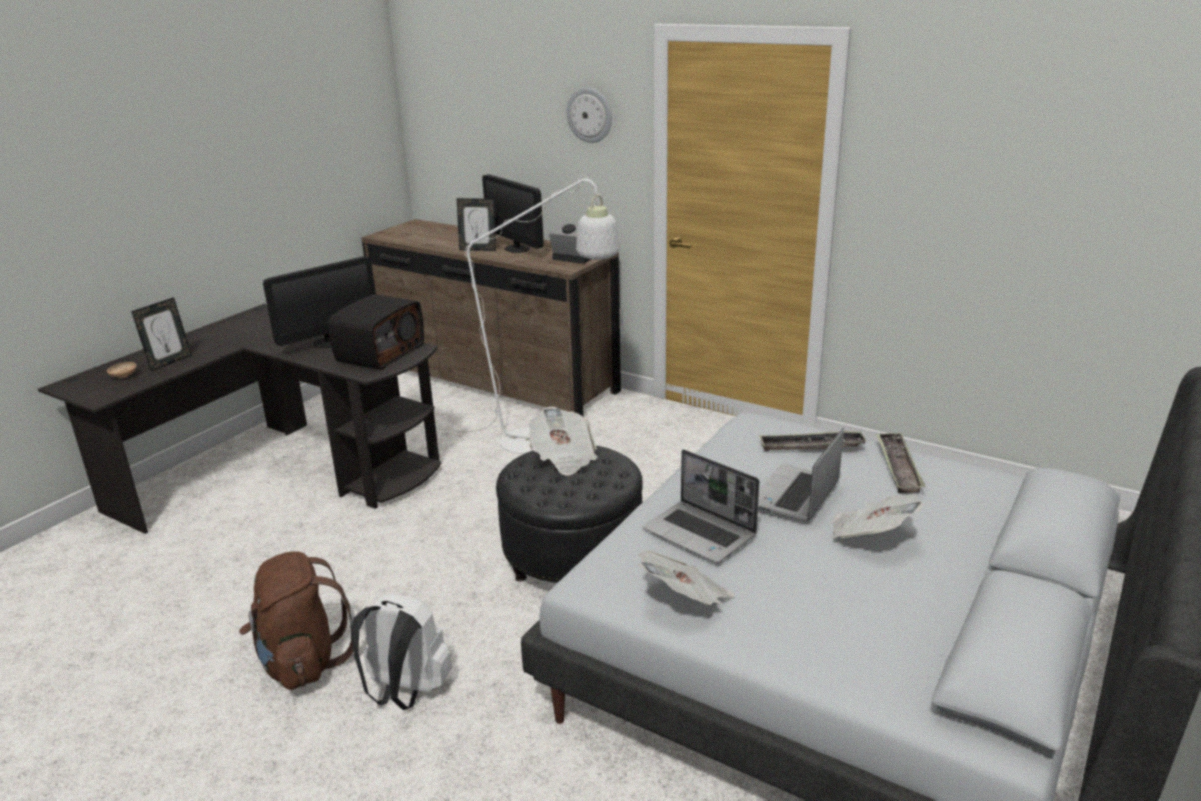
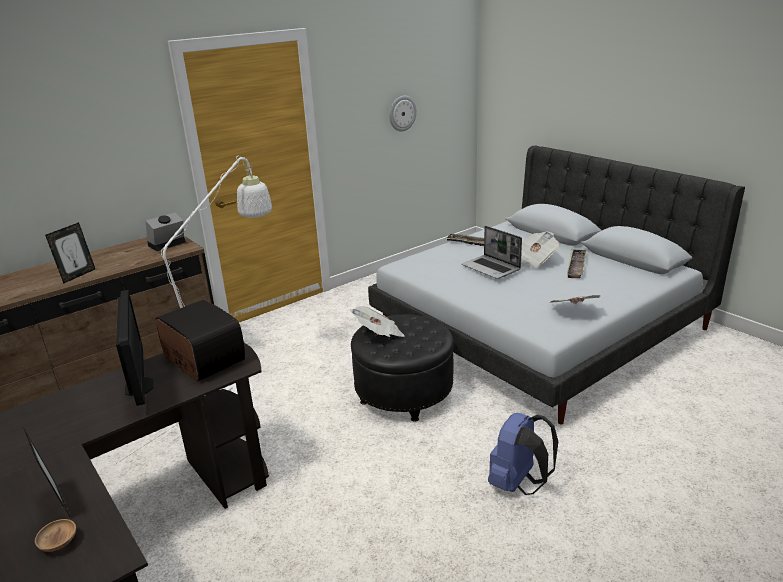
camera: 70 degrees left, 0 degrees up
brown backpack [239,551,355,690] -> none
white backpack [351,594,452,710] -> blue backpack [488,413,558,495]
monitor [482,174,543,253] -> none
wall clock [567,87,612,143] -> wall clock moved to [389,95,417,131]
laptop [643,449,759,563] -> none
tray [759,431,867,451] -> tray moved to [567,250,586,278]

